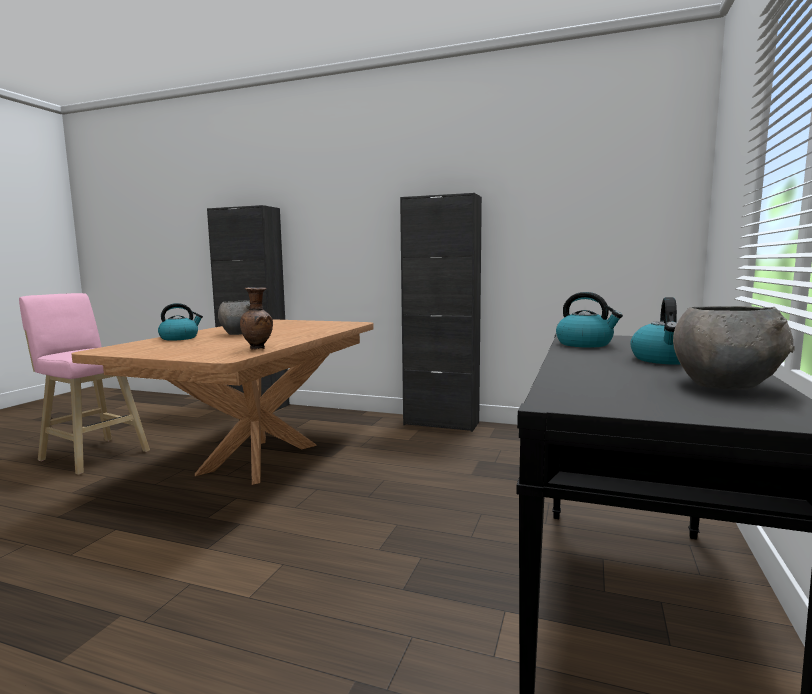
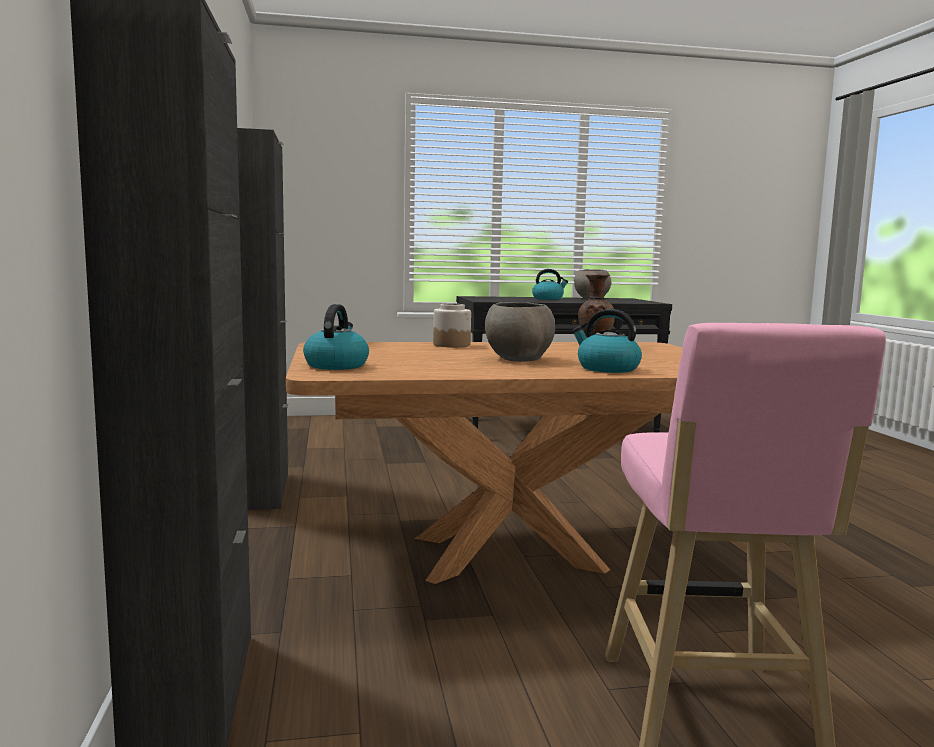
camera: 120 degrees left, 0 degrees up
kettle [556,292,623,348] -> kettle moved to [303,304,369,370]
none -> jar [433,304,471,347]

